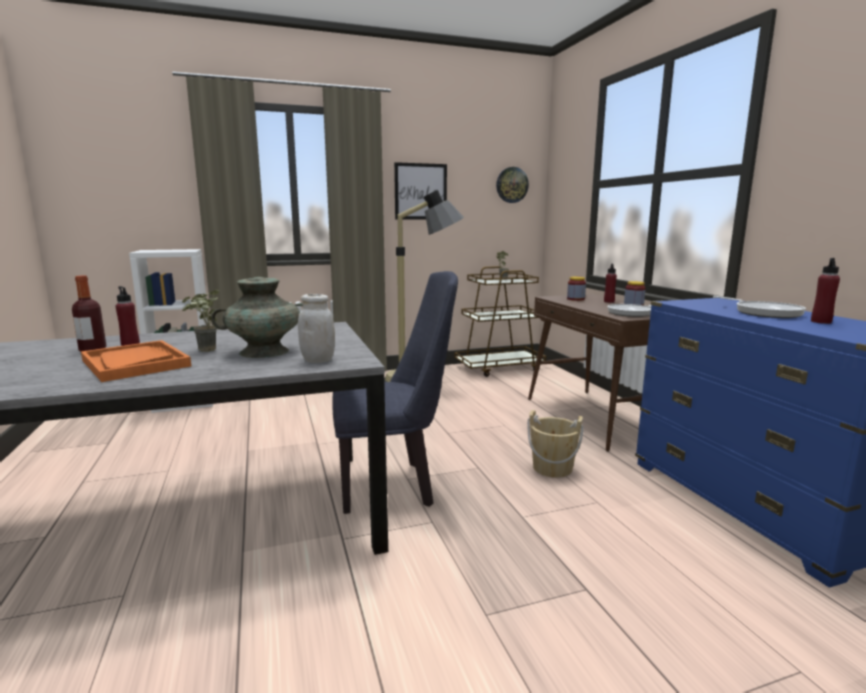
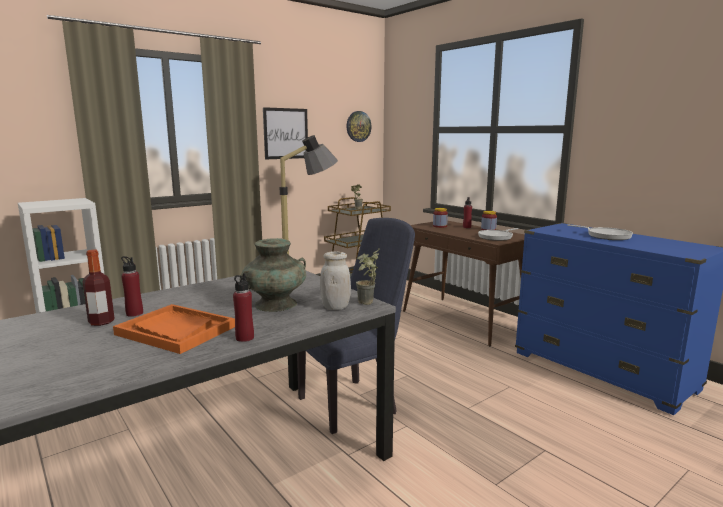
camera: 20 degrees left, 0 degrees up
potted plant [182,289,219,352] -> potted plant moved to [356,248,380,305]
beige bucket [527,410,584,478] -> none
red bottle [811,258,840,324] -> red bottle moved to [233,273,254,342]

